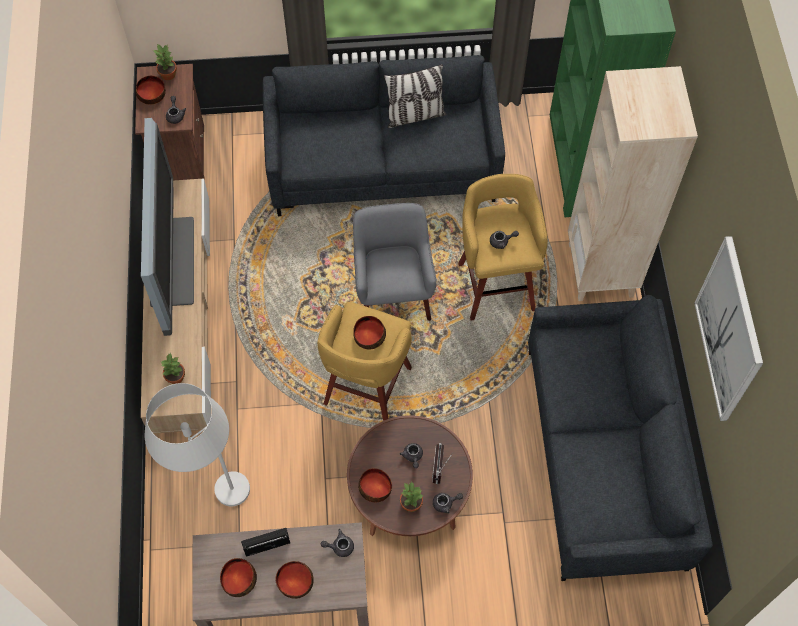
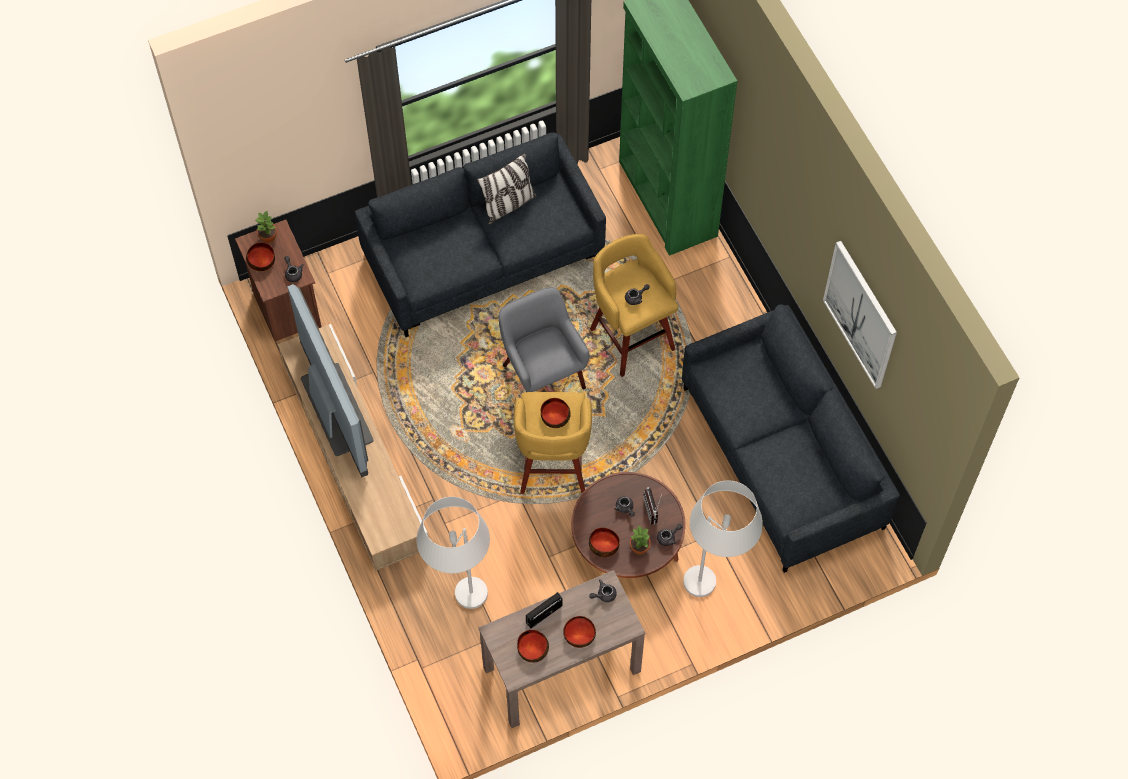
camera: 20 degrees left, 0 degrees up
potted plant [161,353,185,384] -> none
beige bookcase [568,66,698,301] -> none
none -> white floor lamp [683,481,763,597]

